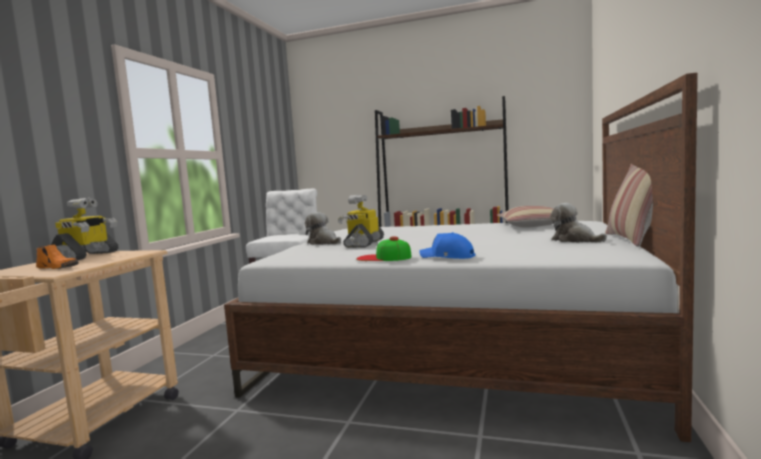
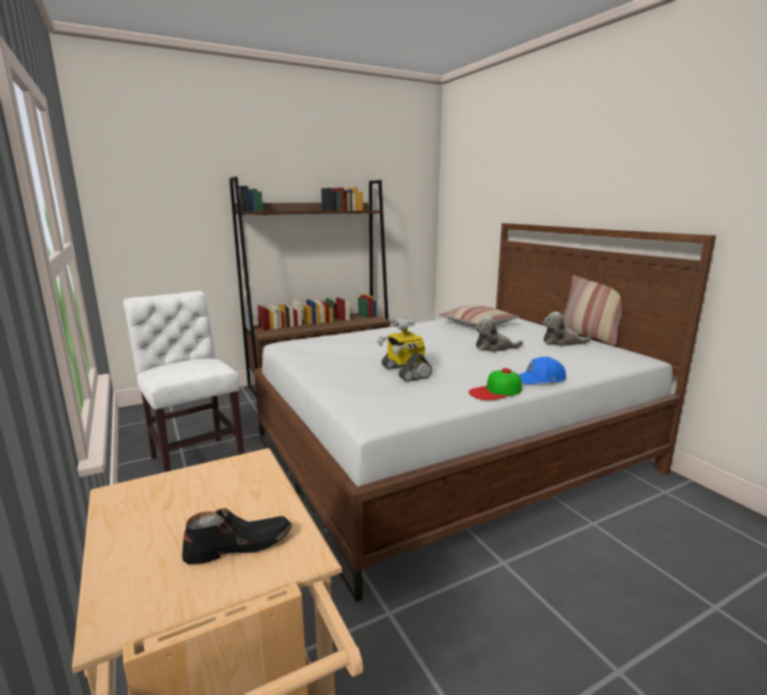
camera: 45 degrees left, 10 degrees up
orange shoe [36,245,79,269] -> black shoe [182,508,291,564]
toy robot [51,198,118,260] -> none
plush toy [305,212,341,245] -> plush toy moved to [474,316,523,352]

